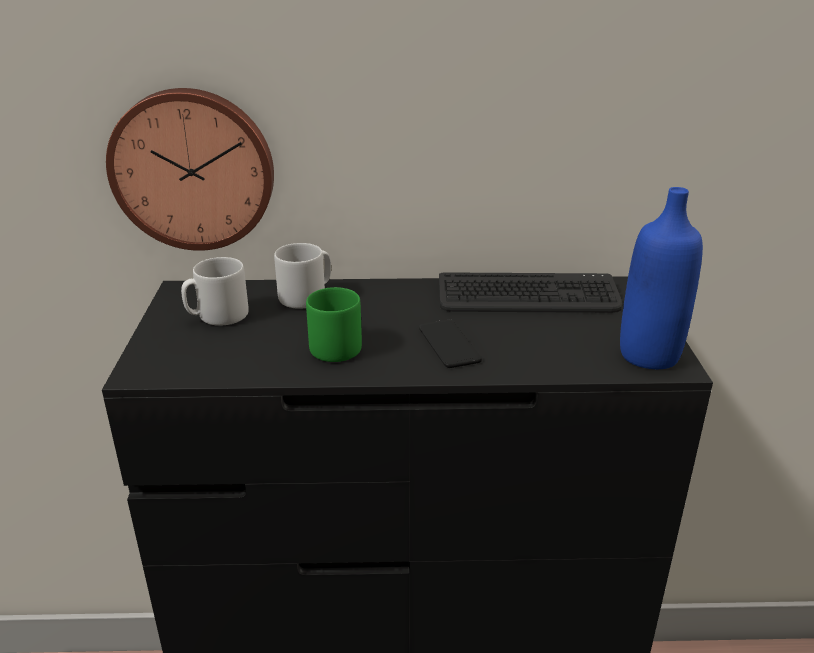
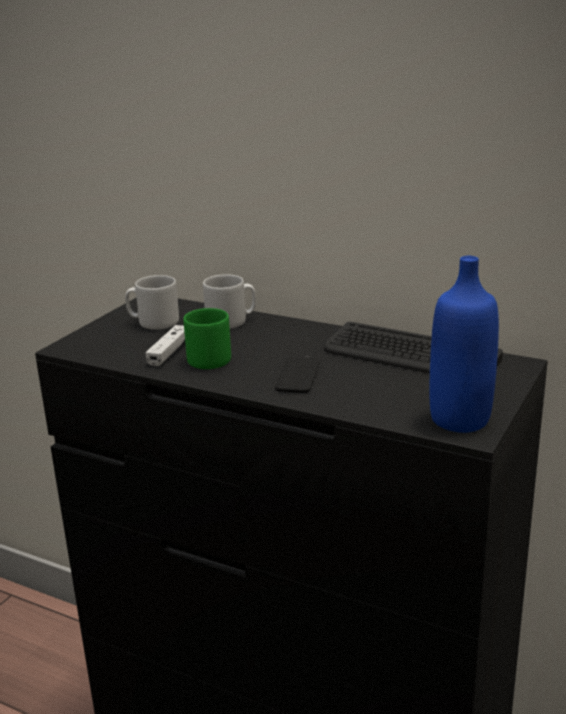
camera: 30 degrees right, 5 degrees down
wall clock [106,88,274,251] -> none
none -> white game controller [145,325,185,366]

